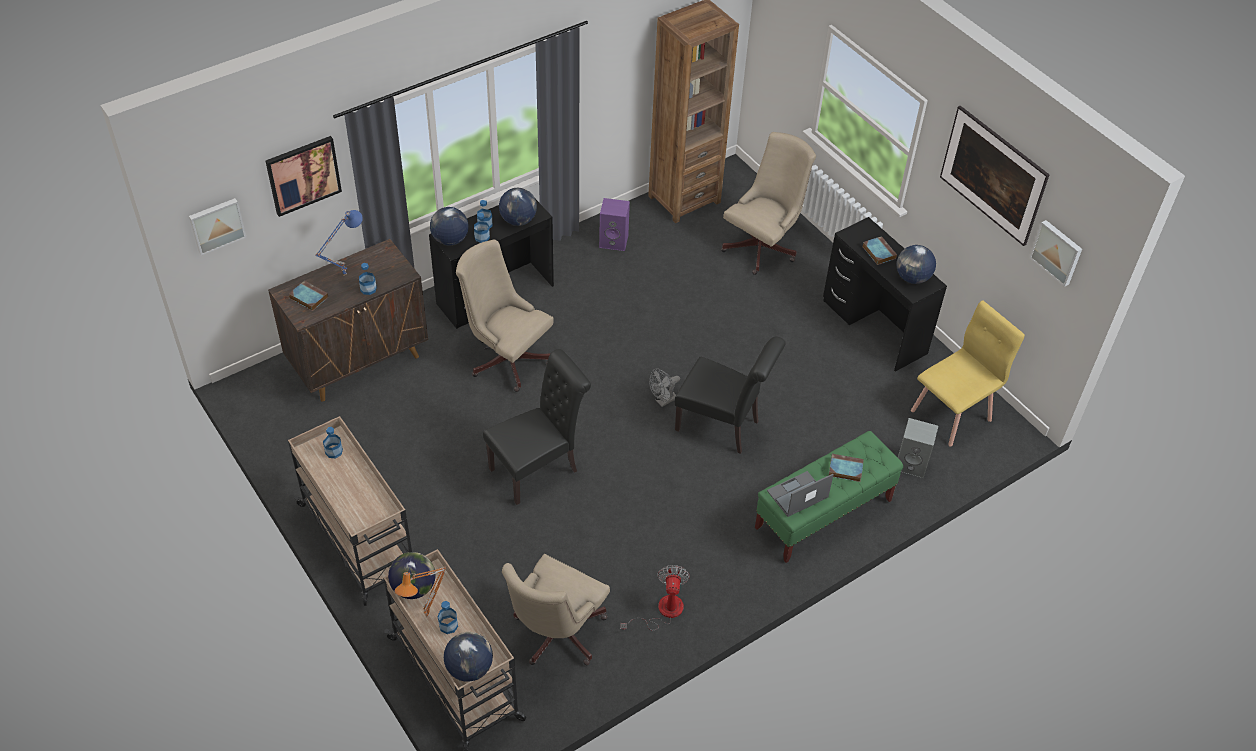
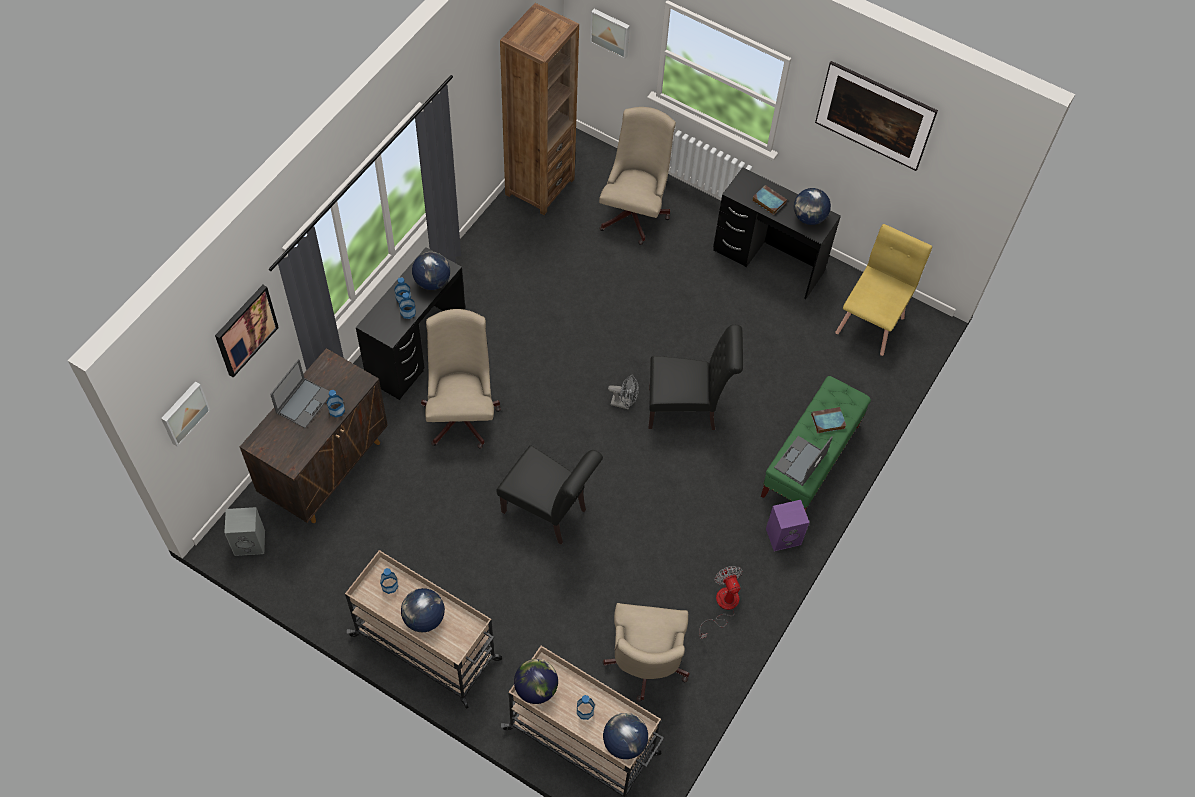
camera: 25 degrees left, 10 degrees up
book [289,280,328,311] -> none
blue table lamp [315,210,363,275] -> laptop [270,359,330,428]
orange table lamp [395,567,446,617] -> none
globe [430,207,469,245] -> globe moved to [401,588,445,632]
beige office chair [456,239,554,392] -> beige office chair turned 75 degrees clockwise [421,309,501,449]
black chair [483,349,591,505] -> black chair turned 90 degrees clockwise [496,445,603,544]
purple speaker [599,198,630,251] -> purple speaker moved to [766,500,810,551]
grey fan [649,368,680,407] -> grey fan turned 105 degrees counterclockwise [608,375,639,410]
grey speaker [898,418,938,478] -> grey speaker moved to [224,507,265,556]
picture [1030,220,1082,287] -> picture moved to [590,9,630,59]

